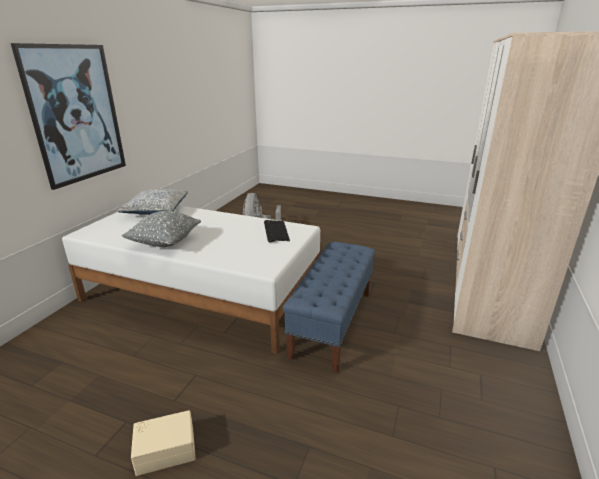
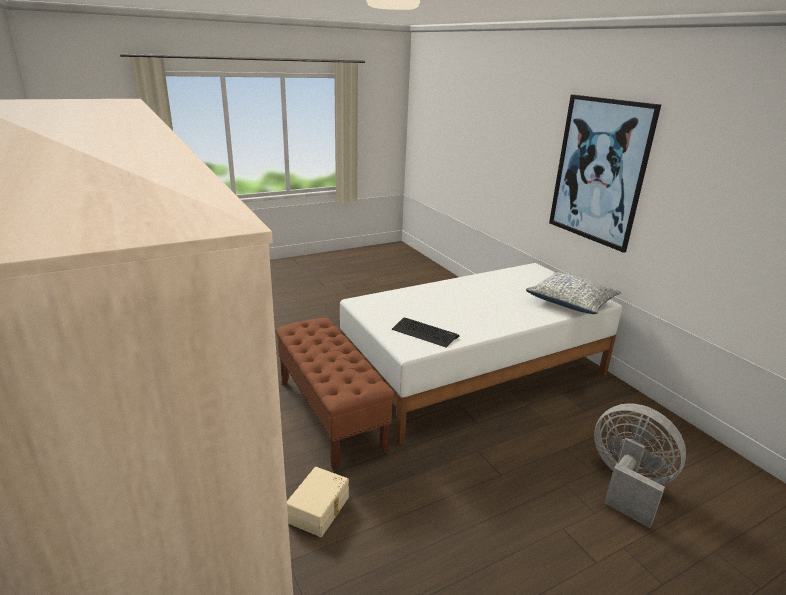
camera: 130 degrees right, 0 degrees up
grey pillow [121,211,201,247] -> none
beige storage box [131,410,195,476] -> beige storage box moved to [287,467,349,537]
blue bench [283,242,375,373] -> brown bench [275,318,395,471]

